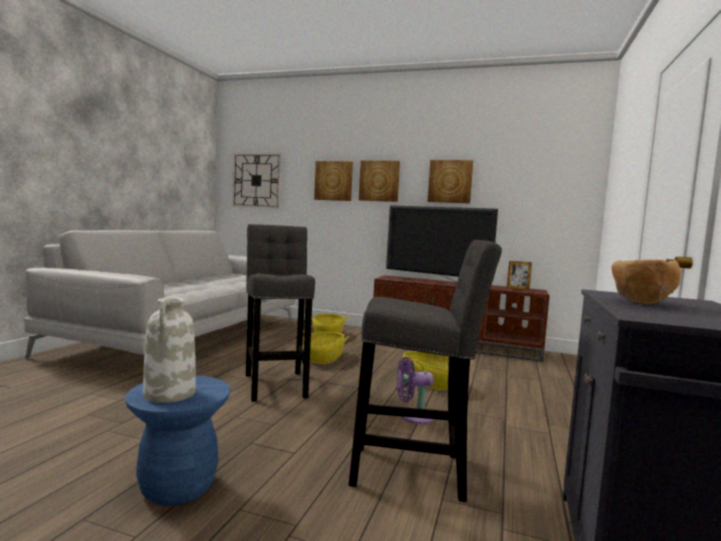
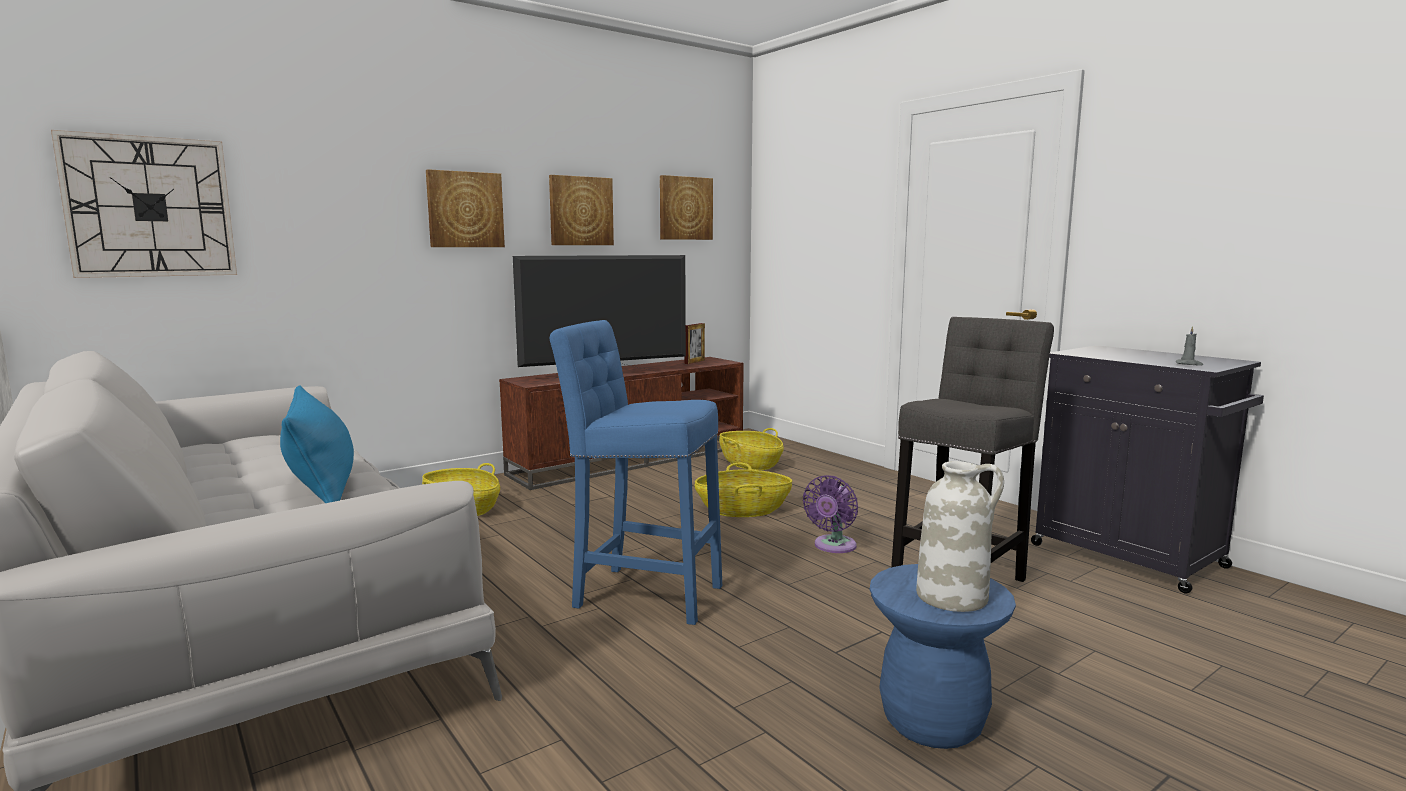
camera: 55 degrees left, 5 degrees up
grey stool [246,224,315,402] -> blue stool [550,320,722,625]
basket [303,331,349,364] -> basket moved to [719,428,784,470]
picture [314,161,353,201] -> picture moved to [660,175,713,240]
brown bowl [611,260,681,305] -> none
none -> blue pillow [280,385,354,503]
none -> grey candle [1176,326,1203,366]

